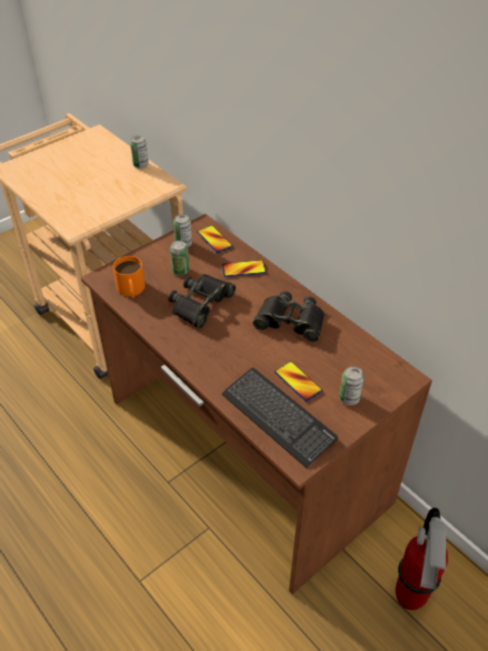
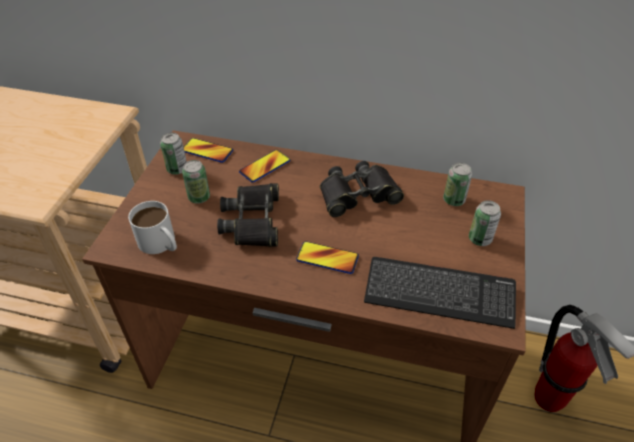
camera: 35 degrees left, 0 degrees up
orange mug [113,256,145,298] -> white mug [128,201,177,254]
can [130,136,149,169] -> can moved to [443,162,472,206]
phone [275,361,322,402] -> phone moved to [296,241,359,274]

